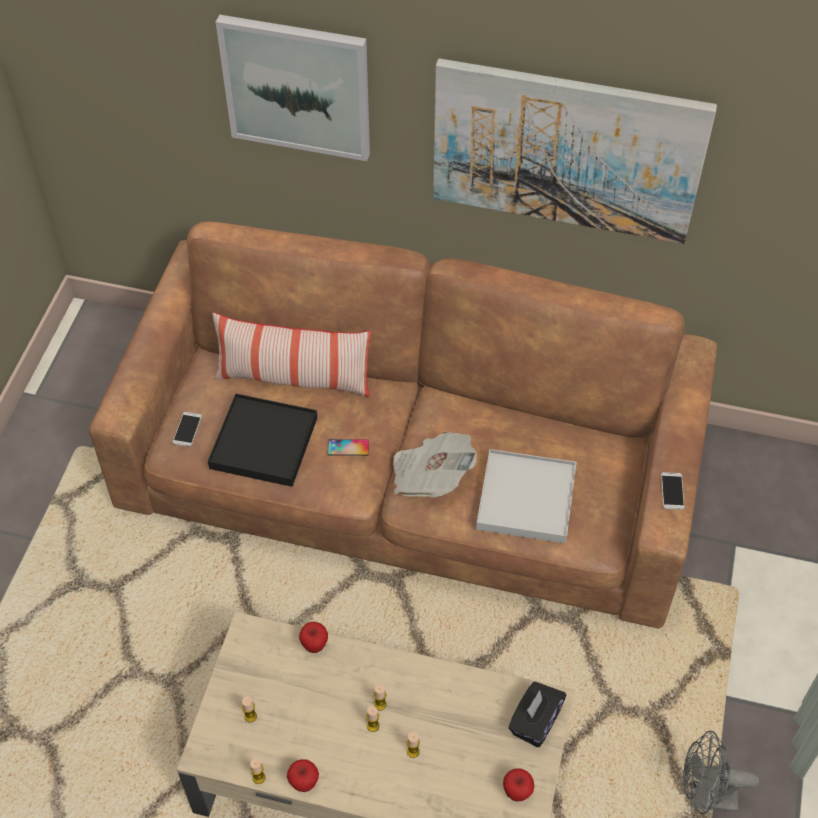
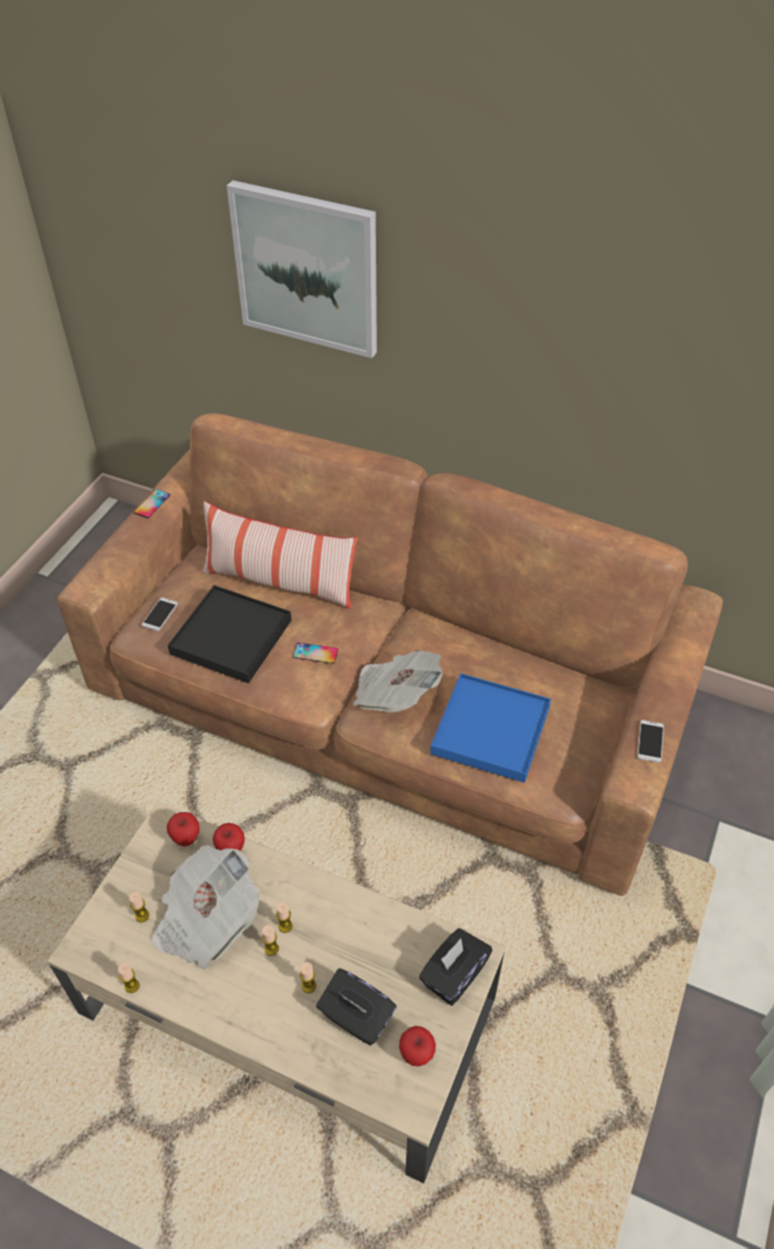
camera: 10 degrees right, 5 degrees down
apple [287,759,319,792] -> apple moved to [167,812,200,847]
picture [433,58,717,244] -> none
white tray [476,449,576,543] -> blue tray [430,673,551,783]
grey fan [683,730,759,814] -> none
none -> phone [134,489,170,518]
none -> newspaper [152,845,259,969]
none -> black tissue box [316,968,397,1045]

